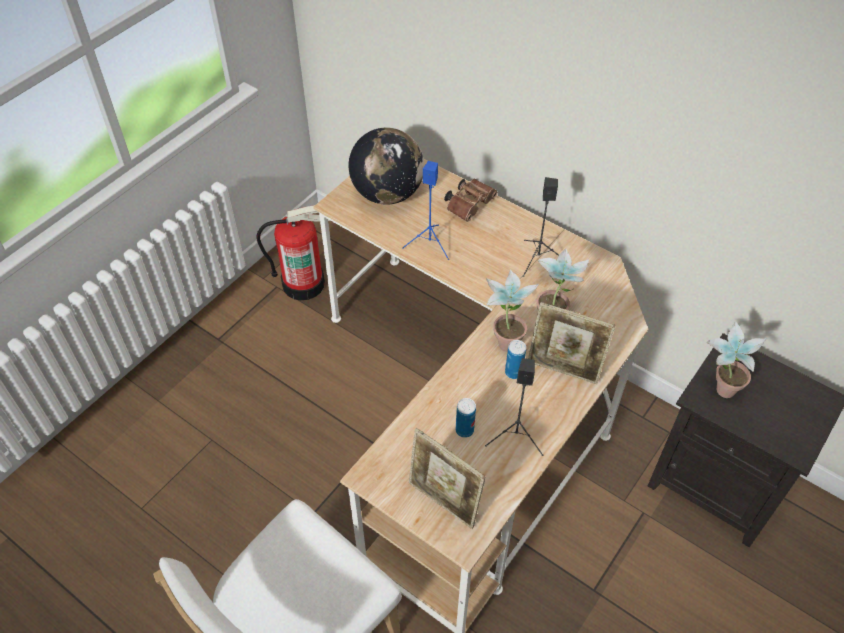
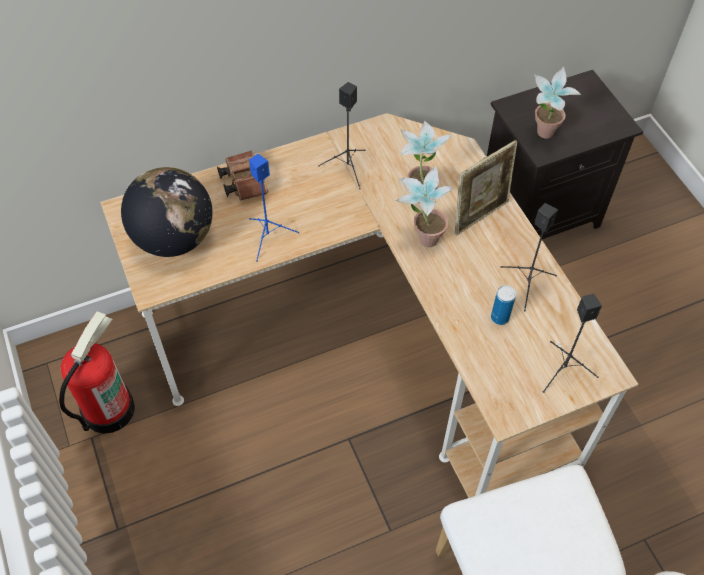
camera: 60 degrees left, 5 degrees up
picture frame [409,428,486,529] -> black speaker [543,294,602,393]
can [505,340,526,379] -> none

